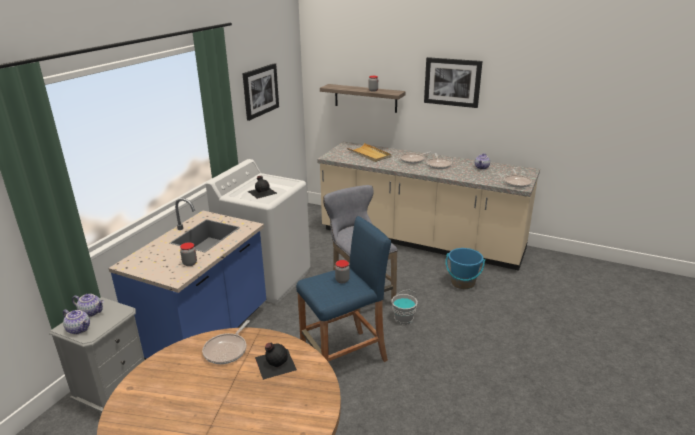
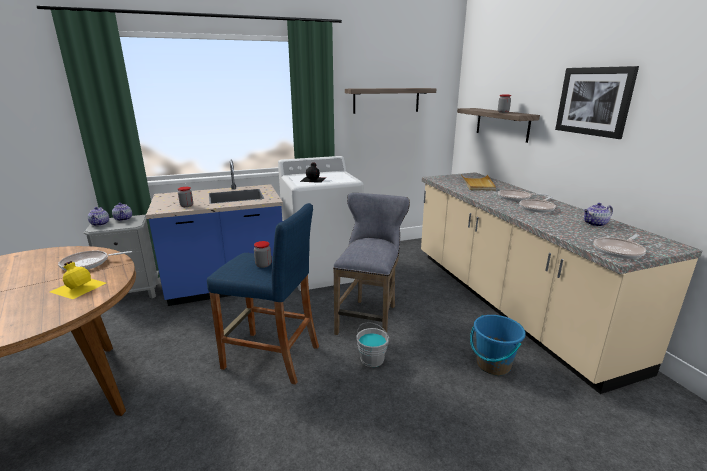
camera: 45 degrees right, 5 degrees down
picture [242,63,279,121] -> shelf [345,88,436,114]
black bottle [255,343,297,380] -> yellow bottle [50,261,106,299]

